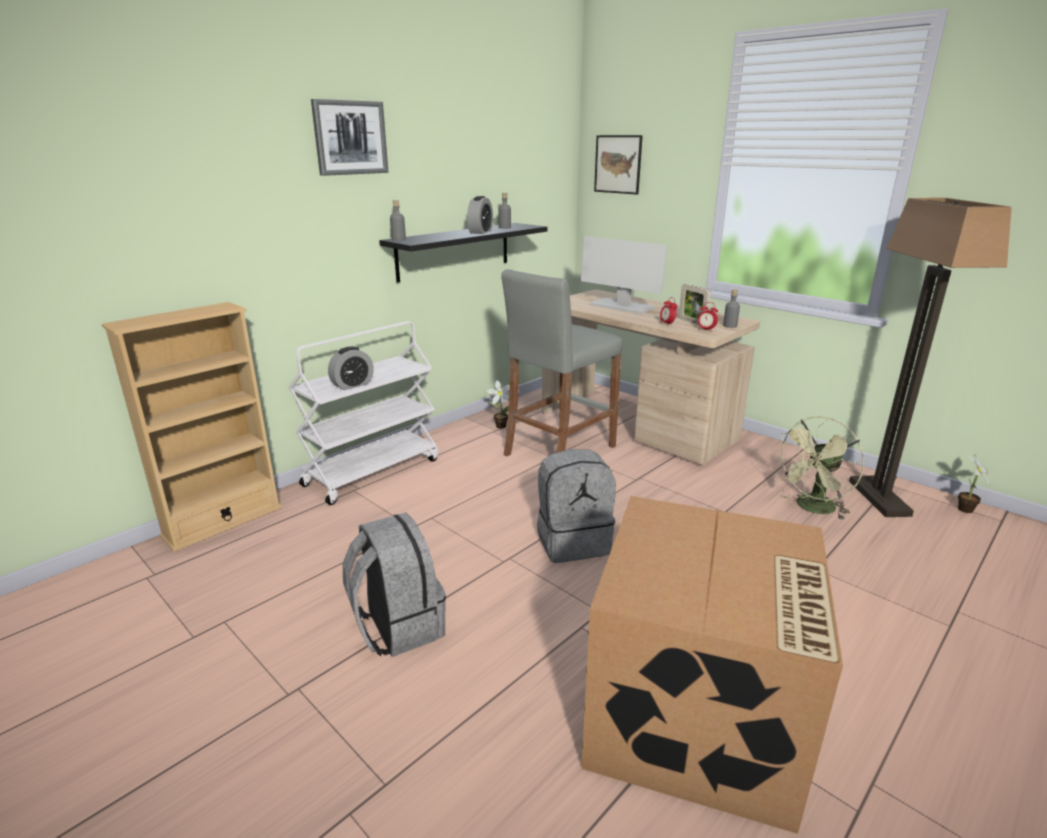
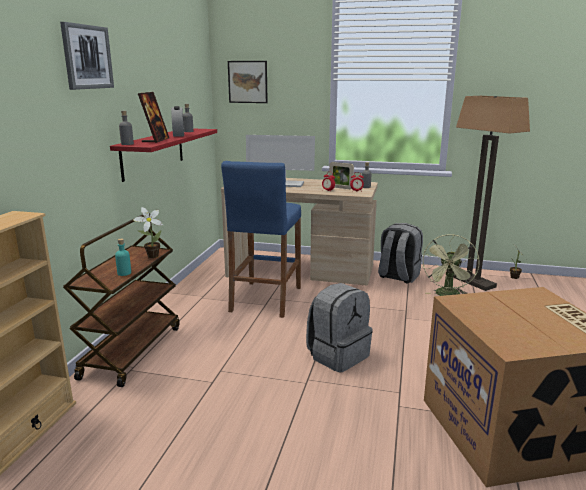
camera: 30 degrees left, 5 degrees down
white cart [289,321,439,505] -> brown cart [63,214,180,387]
alarm clock [328,346,374,390] -> turquoise bottle [115,239,131,276]
grey backpack [343,512,446,657] -> grey backpack moved to [378,223,423,283]
black shelf [379,223,548,283] -> red shelf [110,129,217,182]
potted plant [486,380,510,429] -> potted plant moved to [133,207,163,258]
grey stool [501,269,622,456] -> blue stool [221,161,301,318]
none -> picture frame [138,92,169,143]

